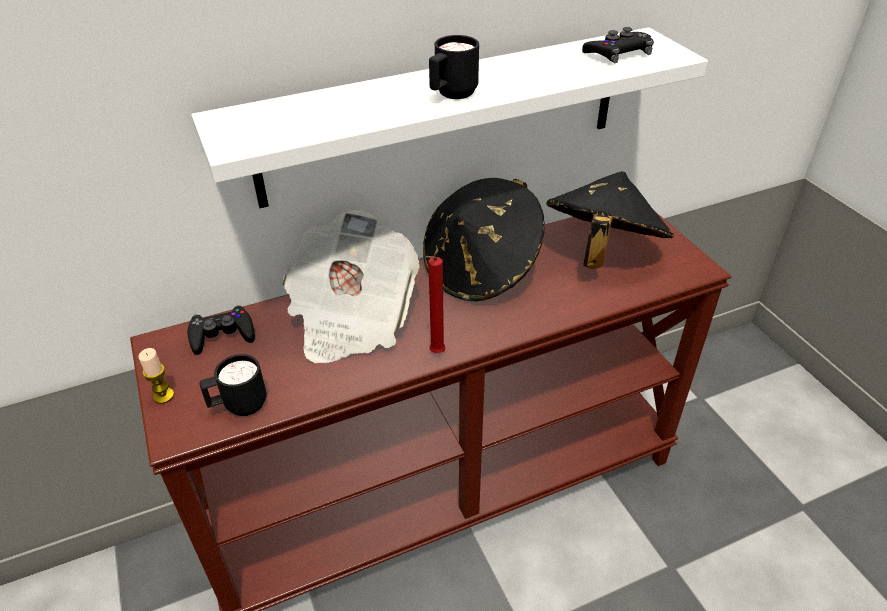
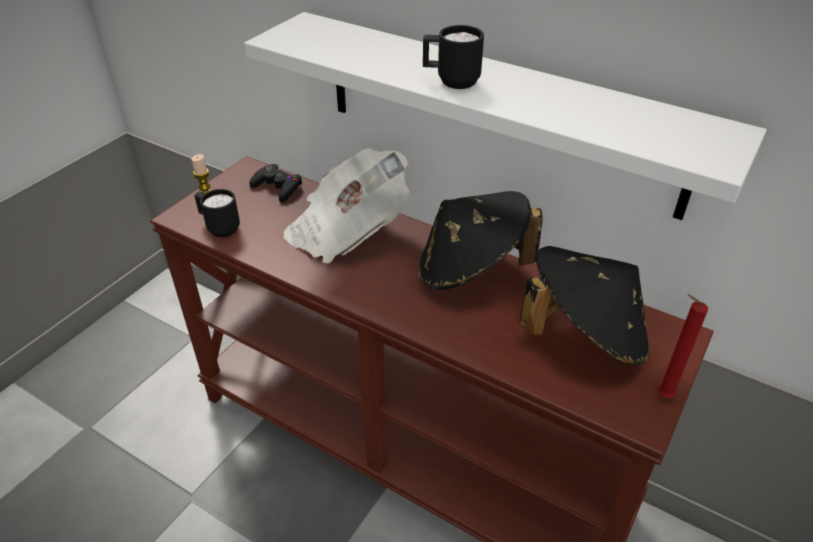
camera: 55 degrees right, 0 degrees up
red candle [426,256,445,353] -> red candle moved to [658,294,708,398]
black game controller [582,27,654,64] -> none

